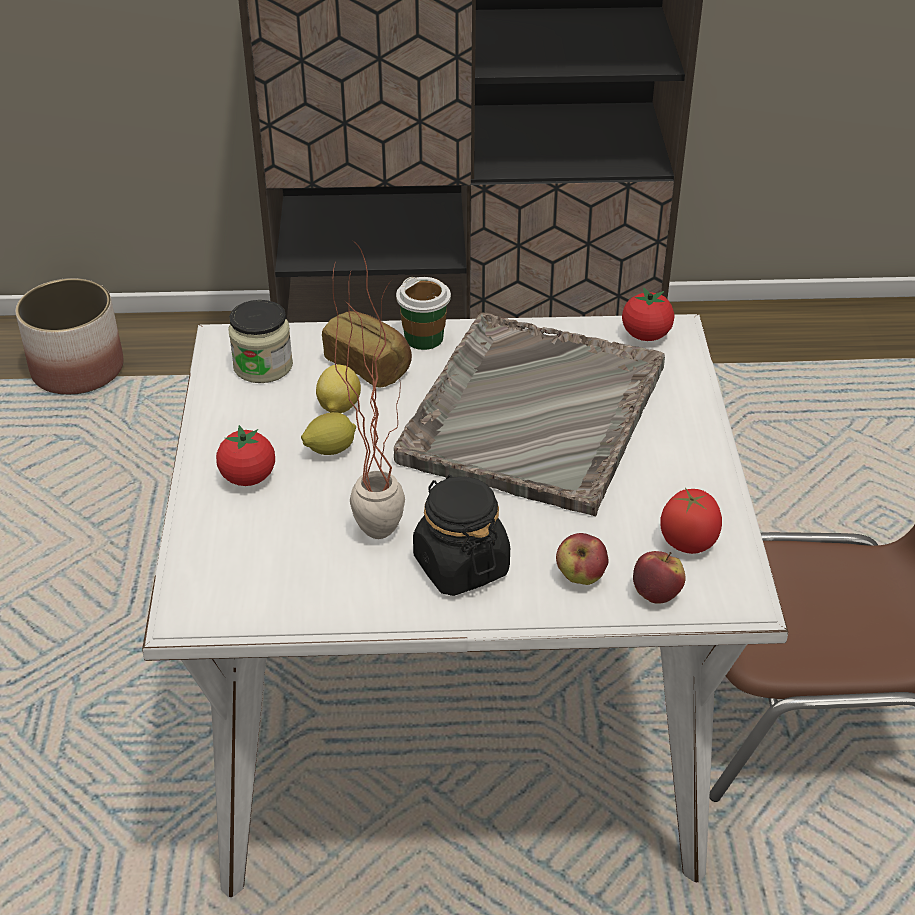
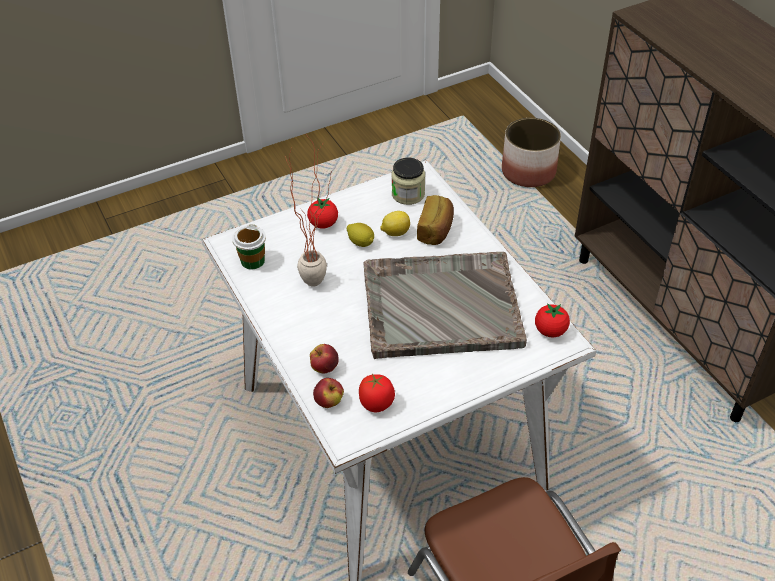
camera: 65 degrees right, 5 degrees up
cup [396,277,451,350] -> cup moved to [232,224,266,269]
black jar [413,475,510,596] -> none

